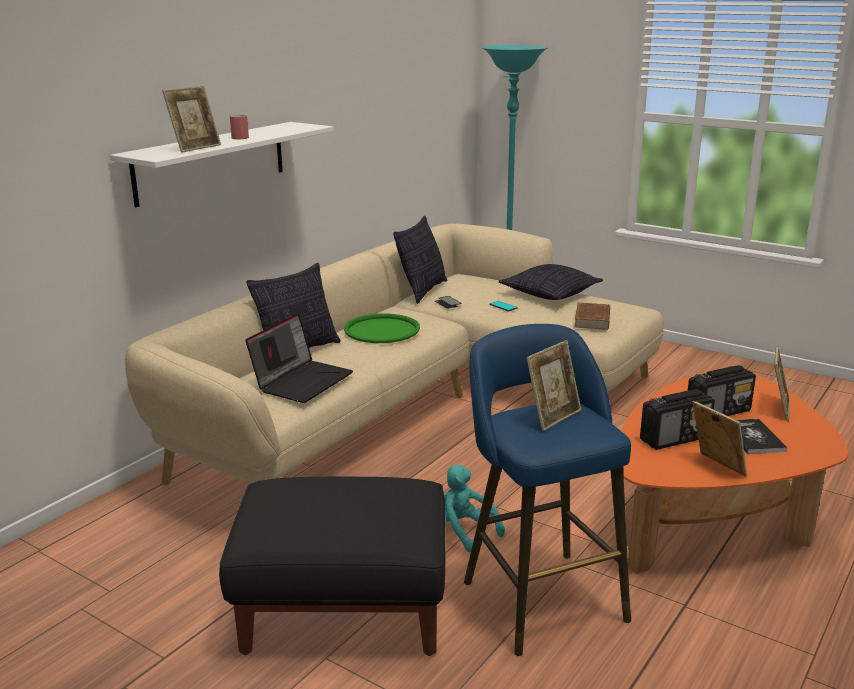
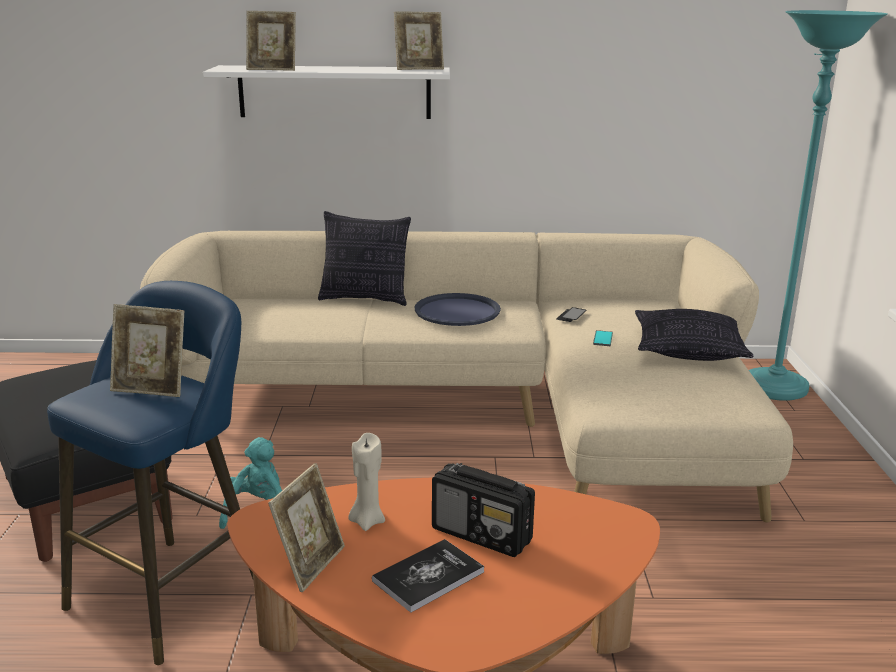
camera: 55 degrees right, 0 degrees up
red mug [230,115,249,139] -> none
laptop [245,313,353,403] -> none
green tray [344,313,420,343] -> blue tray [415,293,501,326]
pillow [393,216,447,304] -> none
brown book [575,303,610,330] -> none
radio [640,389,715,450] -> beige candle [348,433,385,531]
picture frame [774,346,790,421] -> picture frame moved to [394,11,444,70]

